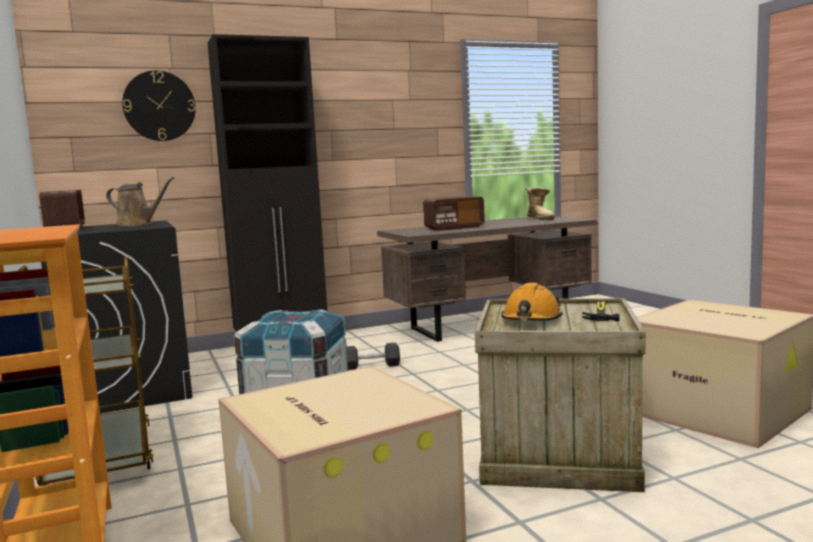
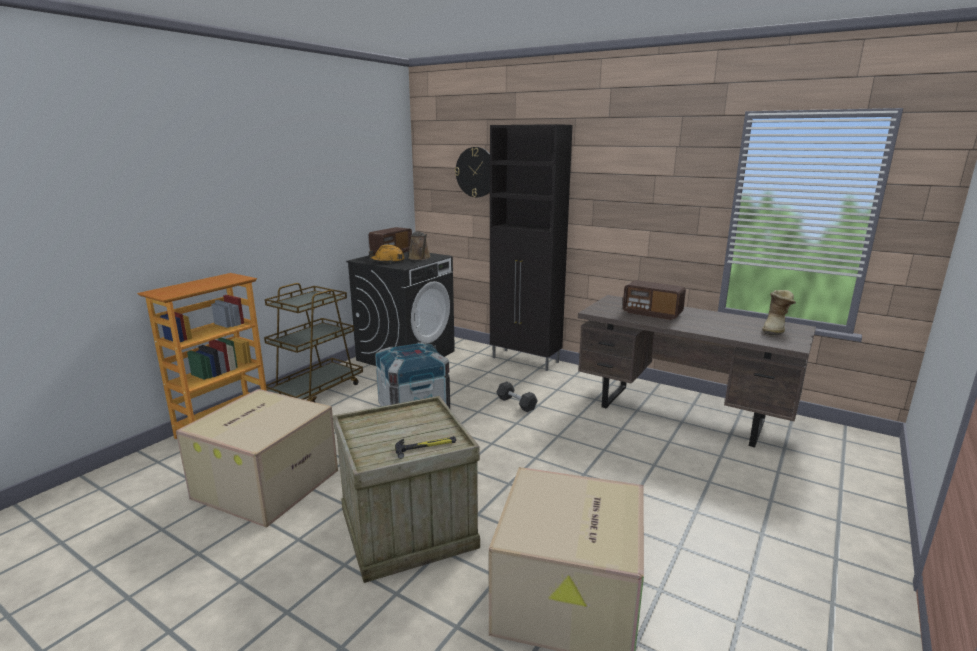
camera: 55 degrees right, 10 degrees up
orange hard hat [501,283,563,321] -> orange hard hat moved to [369,245,405,263]

